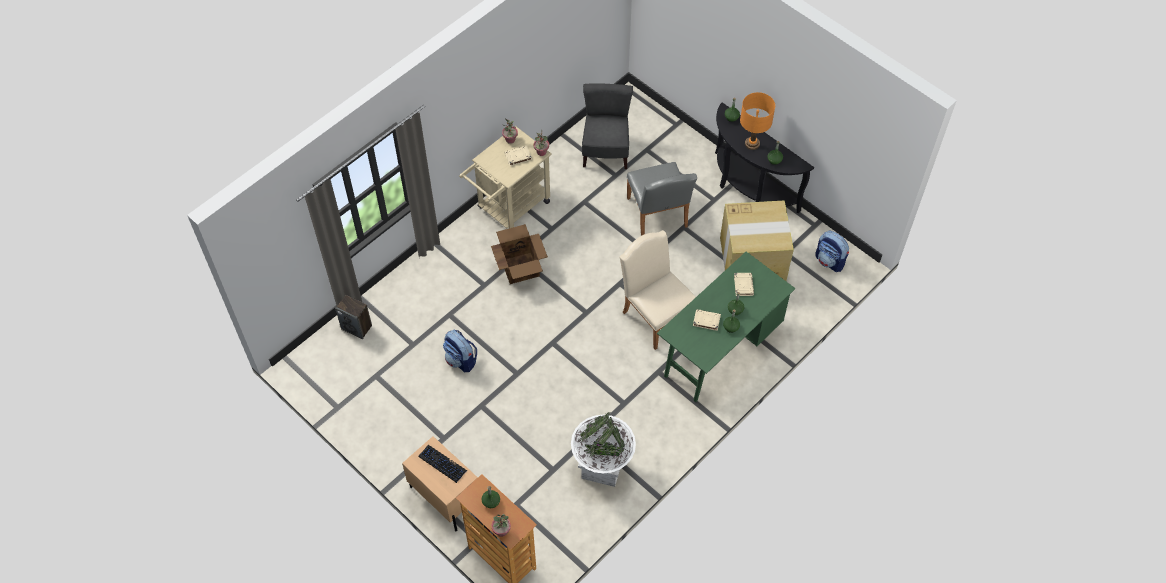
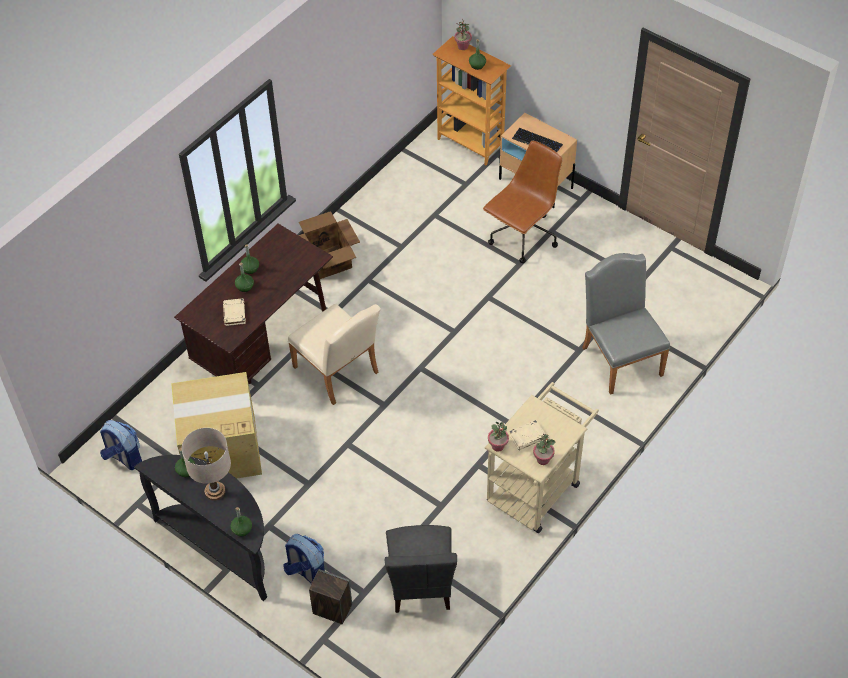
camera: 175 degrees right, 5 degrees down
speaker [335,295,372,339] -> speaker moved to [309,569,352,624]
backpack [443,330,477,372] -> backpack moved to [283,534,325,584]
cardboard box [491,224,548,284] -> cardboard box moved to [298,211,360,279]
white planter [571,412,636,487] -> none
grey chair [627,162,697,236] -> grey chair moved to [582,253,670,395]
green desk [657,251,795,402] -> brown desk [174,224,333,384]
beige book [693,309,721,331] -> none
orange table lamp [740,92,775,150] -> beige table lamp [182,428,231,501]
none -> brown office chair [483,141,562,263]

